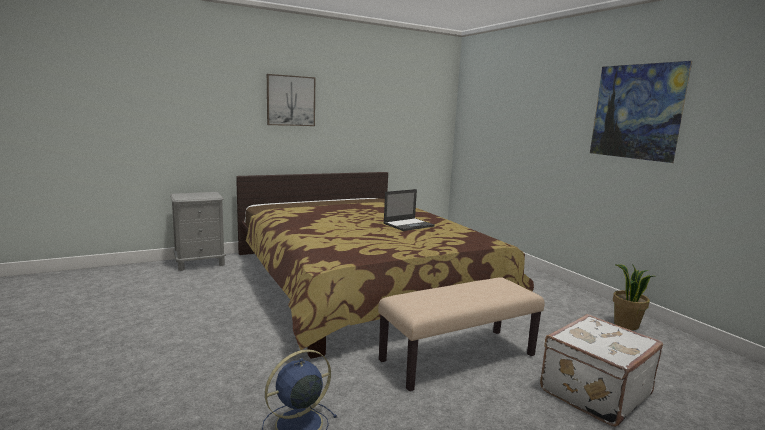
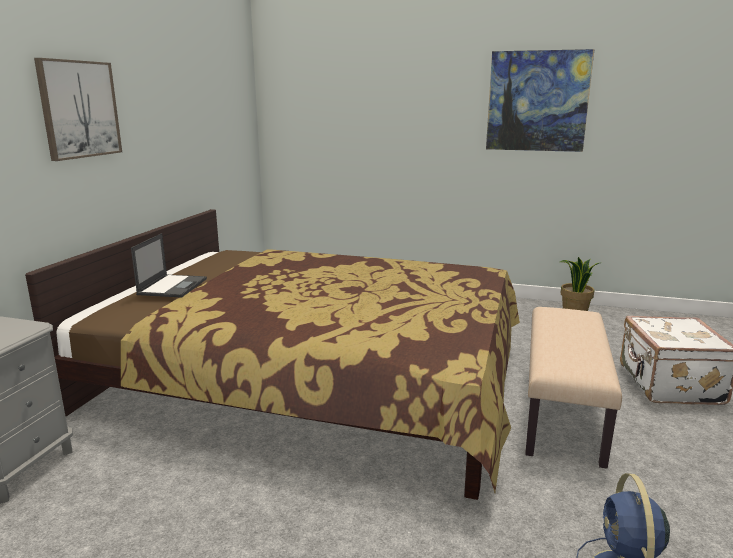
camera: 45 degrees left, 5 degrees up
laptop [383,189,435,231] -> laptop moved to [131,233,207,298]

